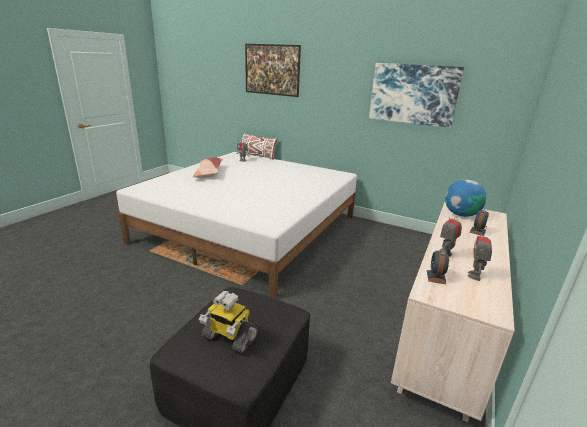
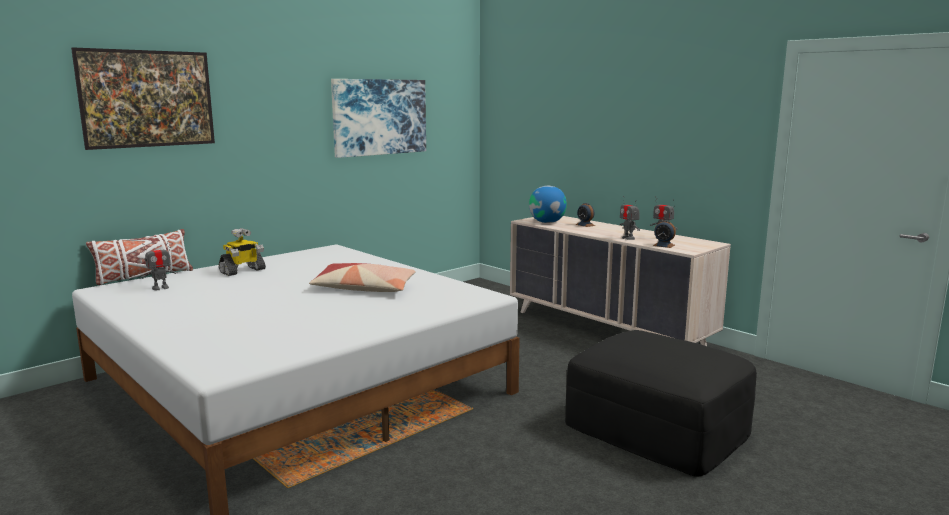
camera: 70 degrees left, 10 degrees down
pillow [193,158,223,178] -> pillow moved to [309,263,415,292]
toy robot [199,291,258,353] -> toy robot moved to [218,228,266,276]

